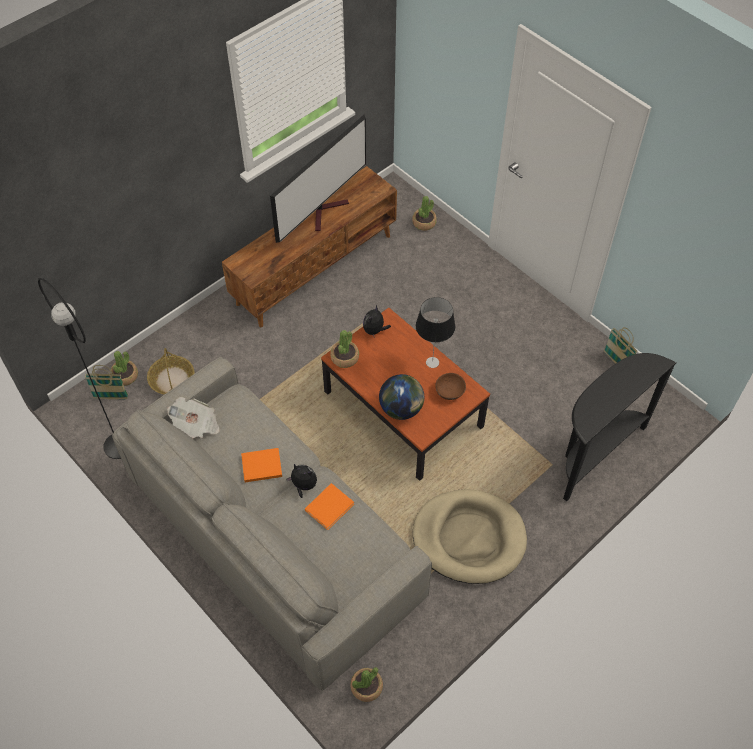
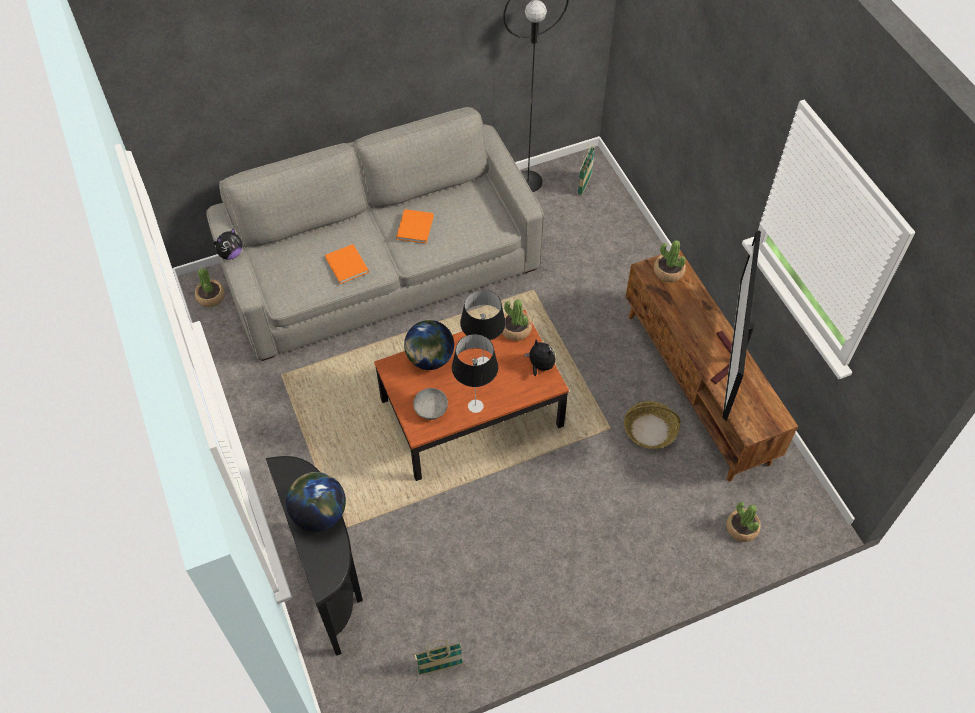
camera: 110 degrees right, 0 degrees up
potted plant [111,351,138,386] -> potted plant moved to [654,240,686,282]
basket [147,348,195,395] -> basket moved to [624,401,681,449]
newspaper [167,397,220,438] -> none
television [270,115,366,243] -> television turned 45 degrees clockwise [711,231,761,422]
plush toy [286,464,317,498] -> plush toy moved to [214,228,242,260]
beige dog bed [413,489,527,584] -> none
brown bowl [435,373,466,400] -> grey bowl [413,388,448,420]
none -> globe [286,472,346,532]
none -> table lamp [460,290,506,365]

